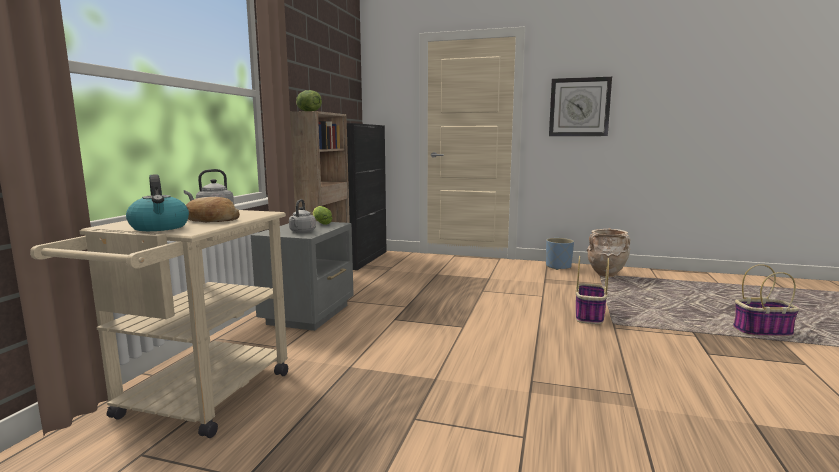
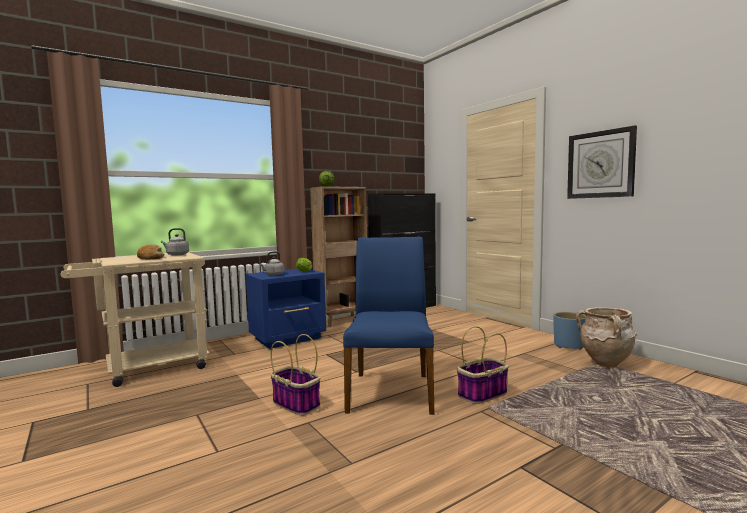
camera: 40 degrees right, 5 degrees down
kettle [126,174,189,231] -> none
grey nightstand [251,221,353,331] -> blue nightstand [246,269,326,349]
basket [733,264,799,336] -> basket moved to [270,334,321,416]
none -> blue chair [343,237,434,415]

